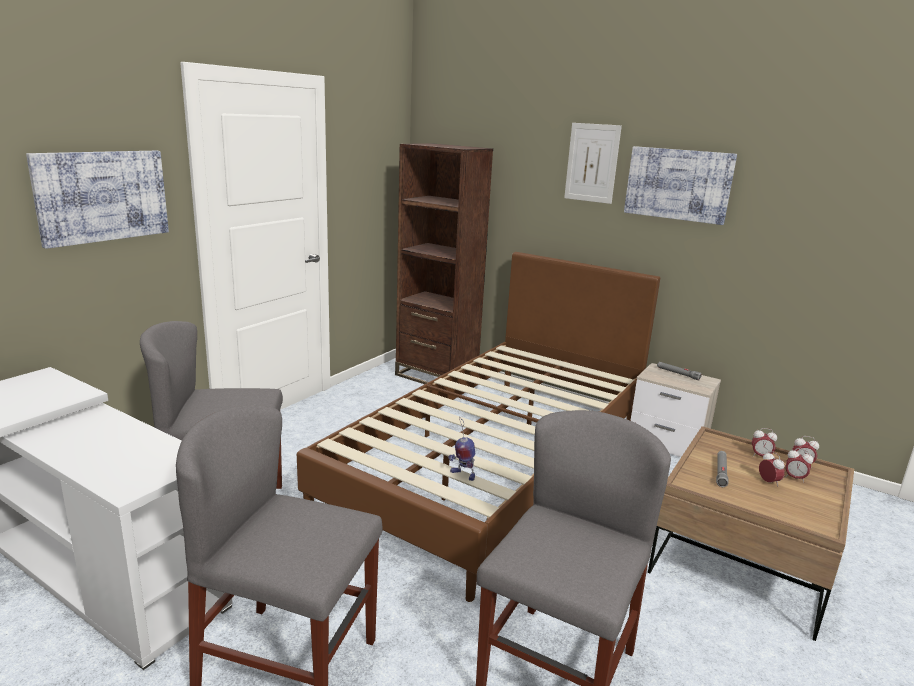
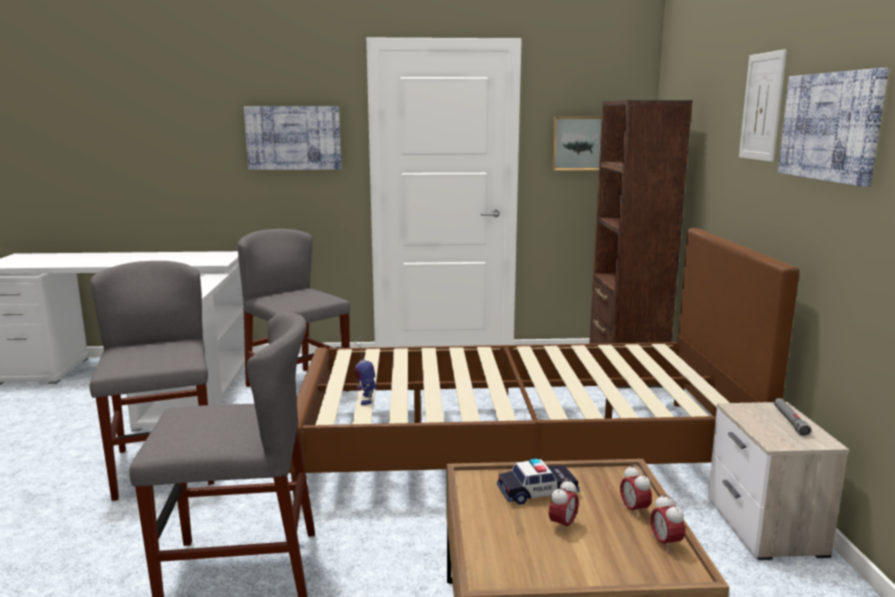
camera: 55 degrees right, 5 degrees down
grey flashlight [716,451,729,487] -> toy car [497,459,580,505]
alarm clock [785,448,813,483] -> none
none -> picture [552,117,602,170]

